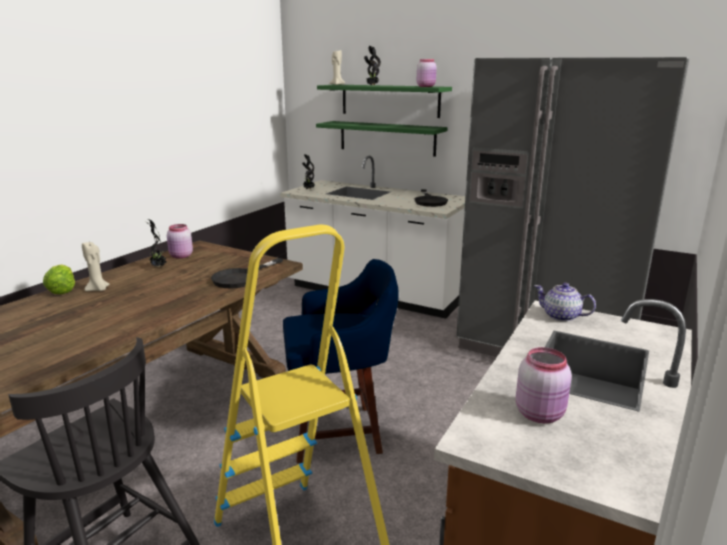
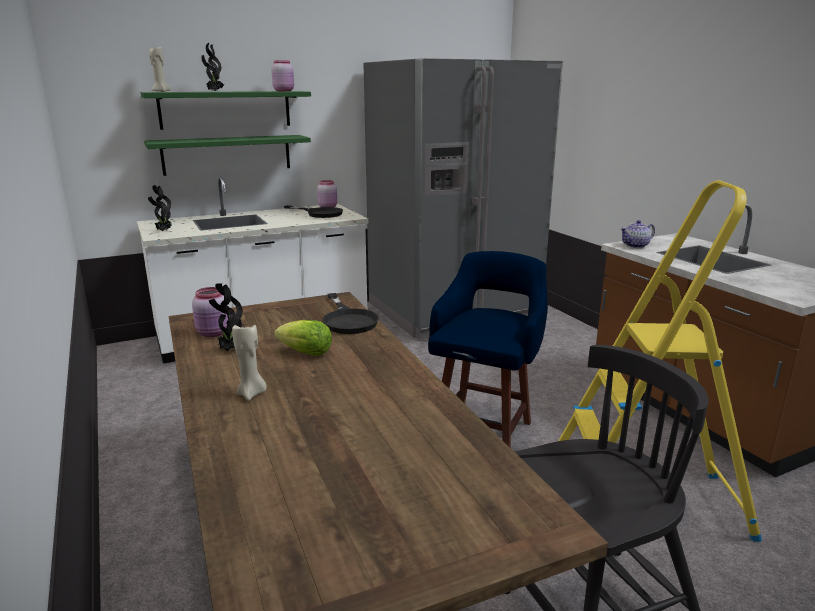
camera: 55 degrees left, 0 degrees up
lettuce [43,264,75,294] -> lettuce moved to [274,320,332,356]
pink jar [516,347,572,423] -> pink jar moved to [317,180,337,207]

